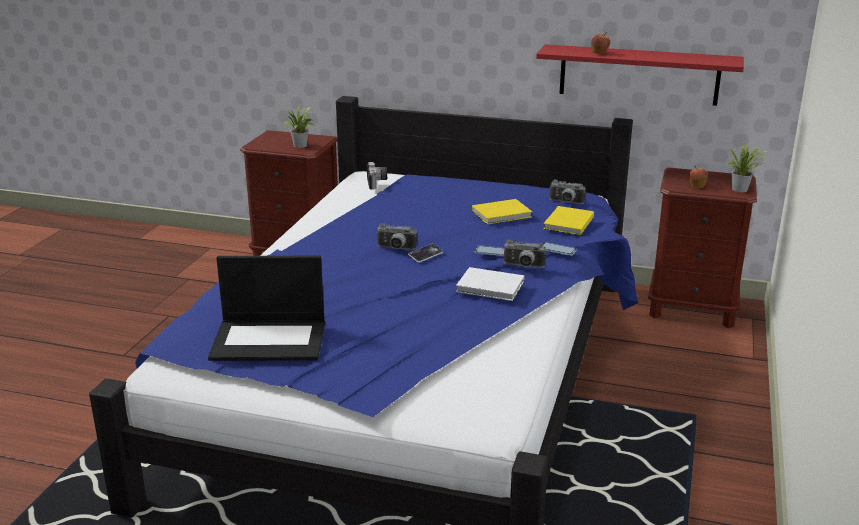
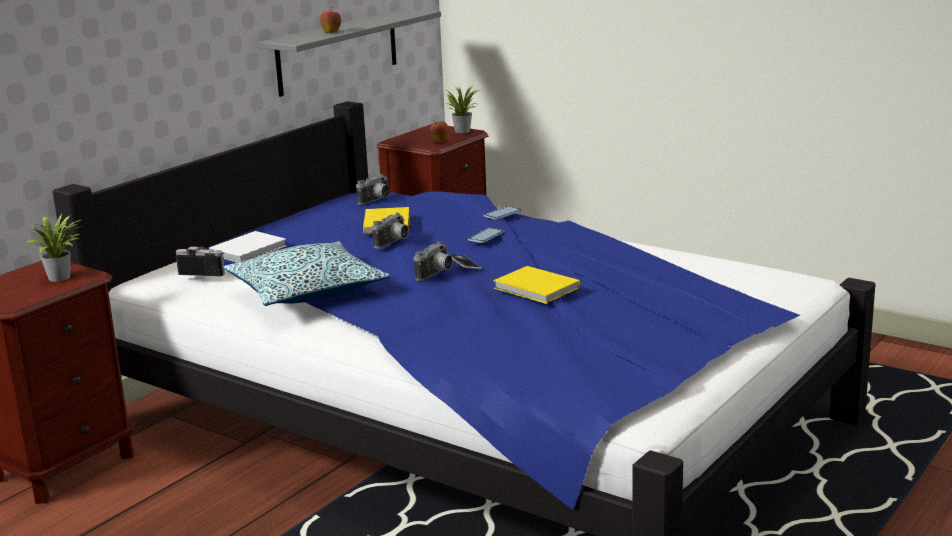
camera: 70 degrees left, 5 degrees down
laptop [208,256,325,361] -> none
white book [456,267,524,301] -> white book moved to [209,231,287,263]
camera [503,240,546,268] -> camera moved to [372,212,409,249]
red shelf [536,44,744,106] -> grey shelf [258,9,441,97]
yellow book [543,206,594,235] -> yellow book moved to [494,266,580,304]
none -> pillow [224,241,390,306]

